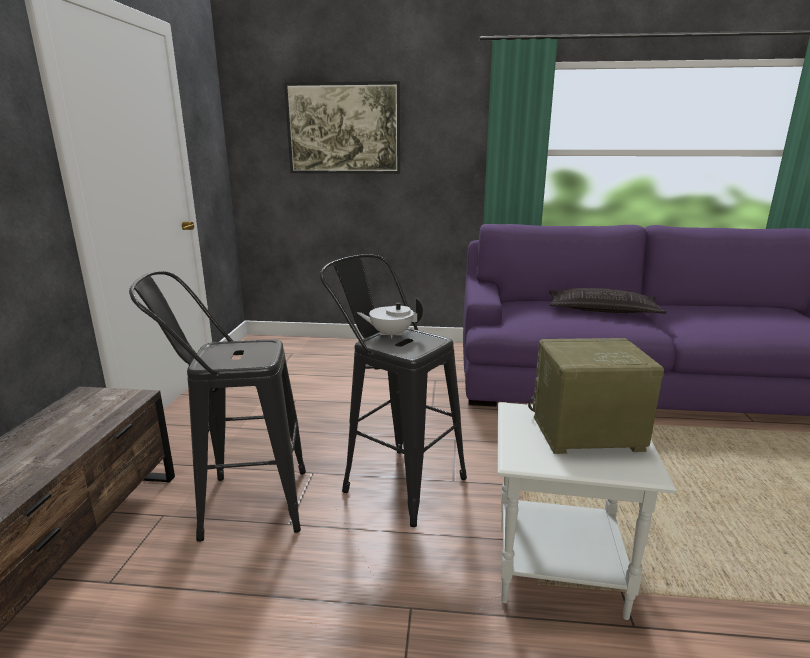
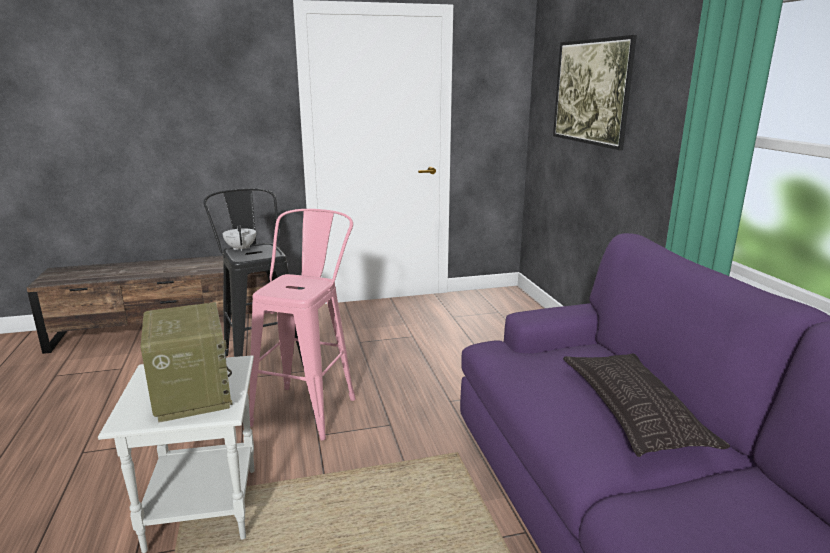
camera: 70 degrees right, 0 degrees up
black stool [320,254,467,527] -> pink stool [249,209,356,441]
white teapot [357,297,423,339] -> white teapot moved to [223,225,256,251]

